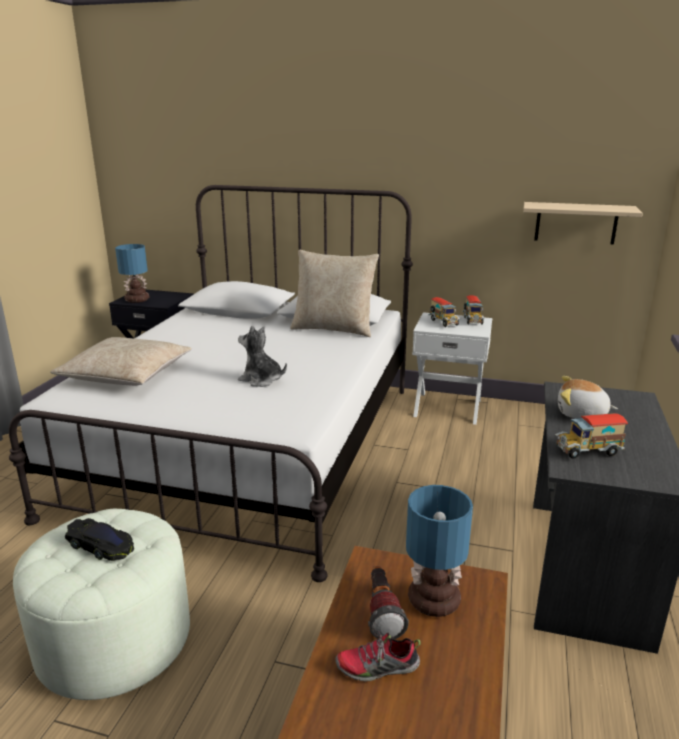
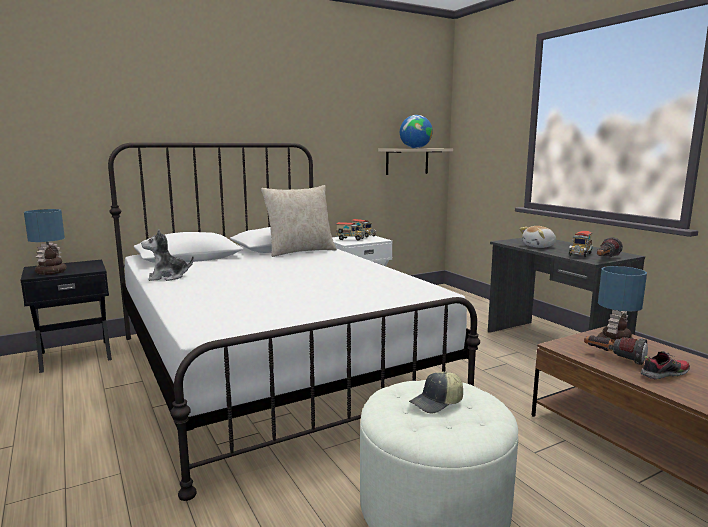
camera: 45 degrees left, 10 degrees down
beige pillow [50,337,192,386] -> none
black toy car [65,518,134,561] -> cap [409,372,463,414]
plush toy [238,325,287,387] -> plush toy moved to [141,229,194,281]
shoe [335,631,421,681] -> shoe turned 150 degrees counterclockwise [641,351,690,380]
none -> globe [400,115,433,149]
none -> flashlight [597,237,623,257]

